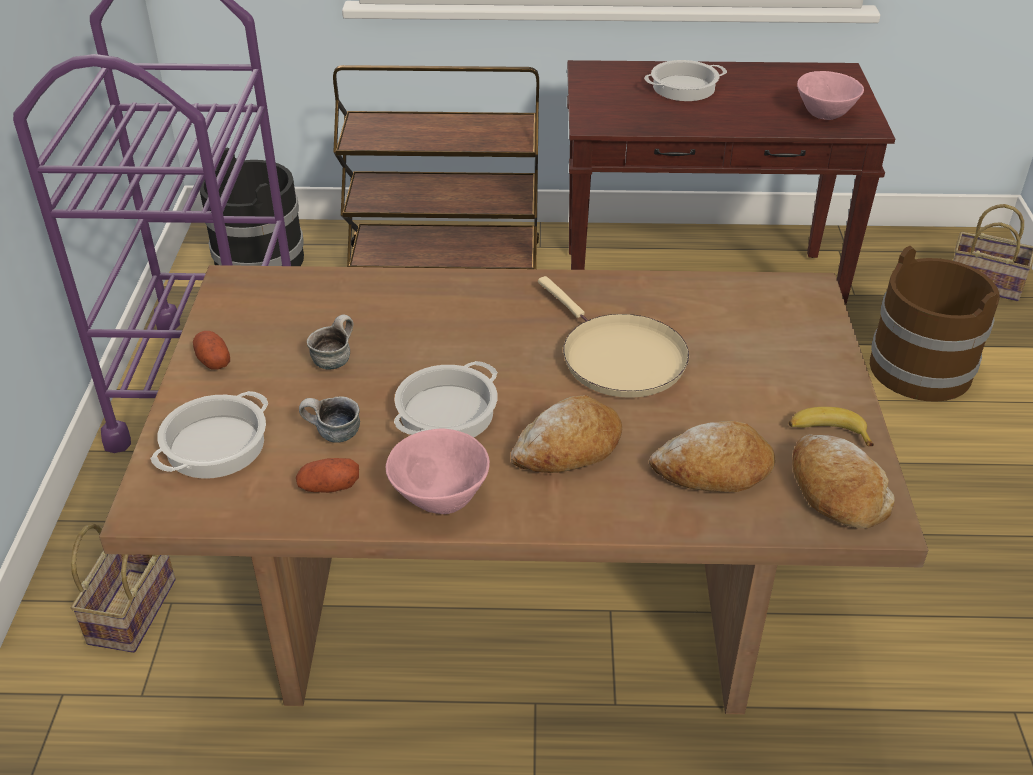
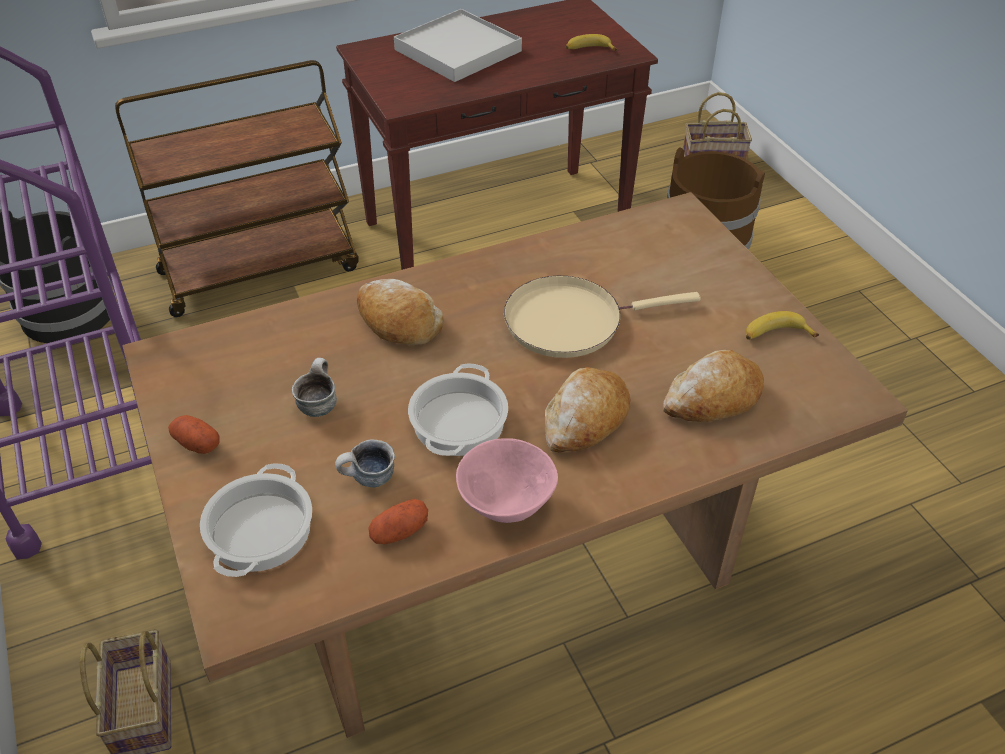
camera: 25 degrees left, 5 degrees up
beige frying pan [538,276,689,398] -> beige frying pan turned 135 degrees clockwise [504,276,700,358]
cooking pot [644,60,727,101] -> white tray [394,9,522,82]
bread [792,434,895,529] -> bread moved to [357,279,443,345]
pink bowl [797,71,864,120] -> banana [566,34,617,51]

